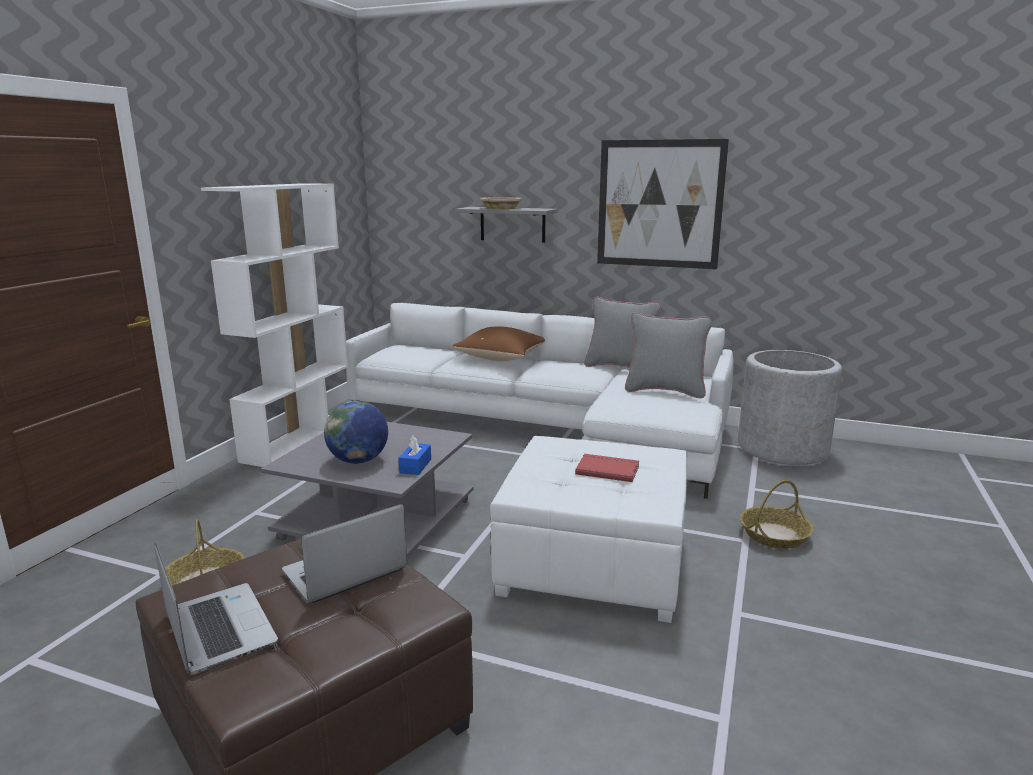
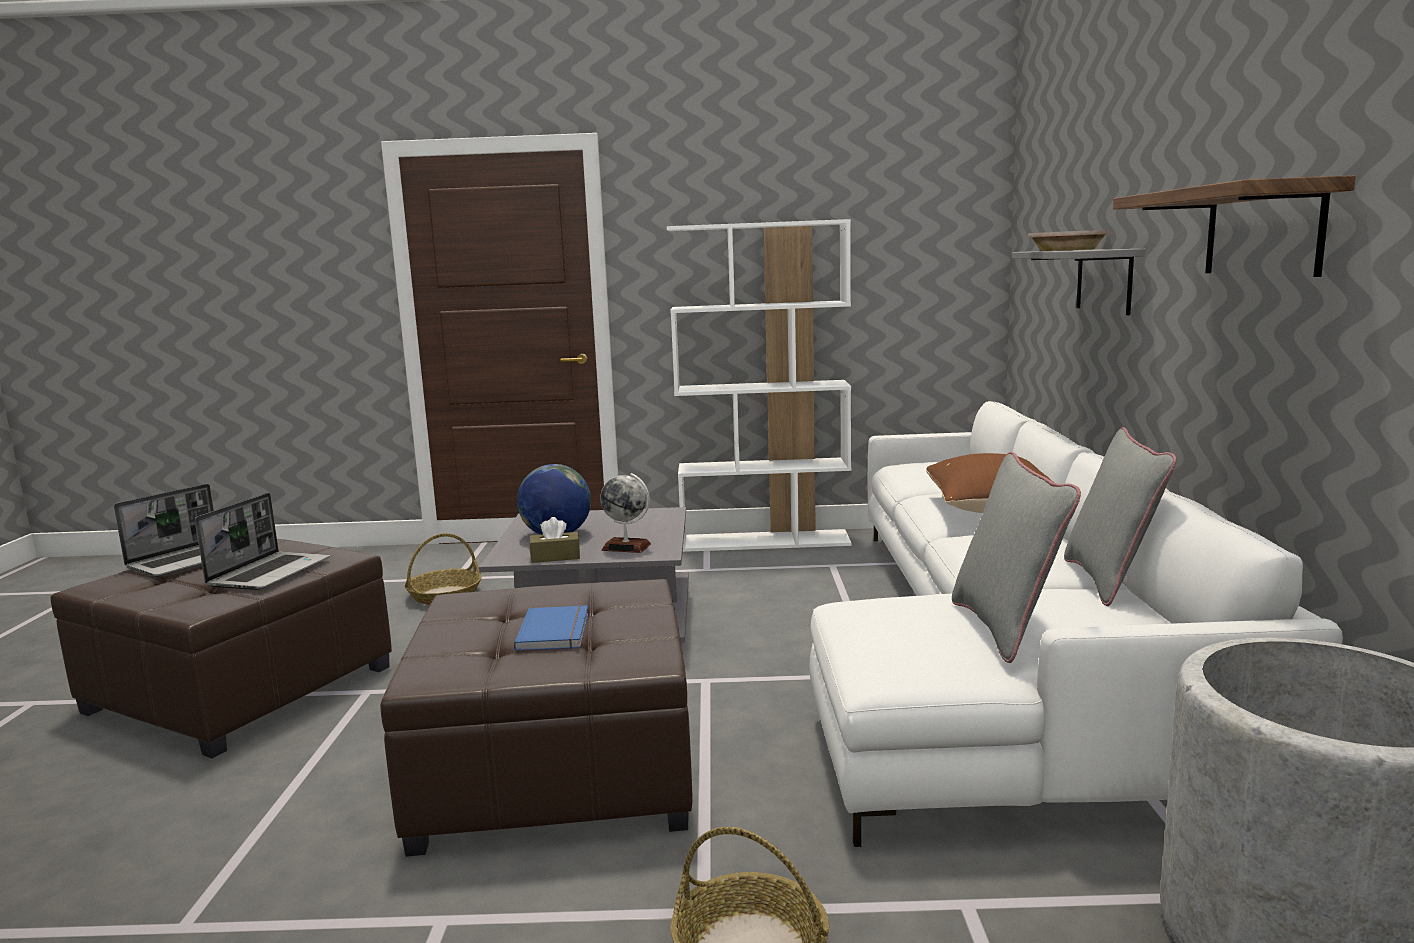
camera: 70 degrees right, 5 degrees down
laptop [282,504,407,603] -> laptop turned 75 degrees clockwise [195,493,330,590]
blue tissue box [399,436,431,475] -> brown tissue box [530,517,580,563]
white ottoman [490,436,687,623] -> brown ottoman [380,579,693,857]
red book [575,454,639,482] -> blue book [514,605,589,651]
picture [597,139,729,269] -> shelf [1113,175,1356,277]
none -> globe [600,473,651,553]

